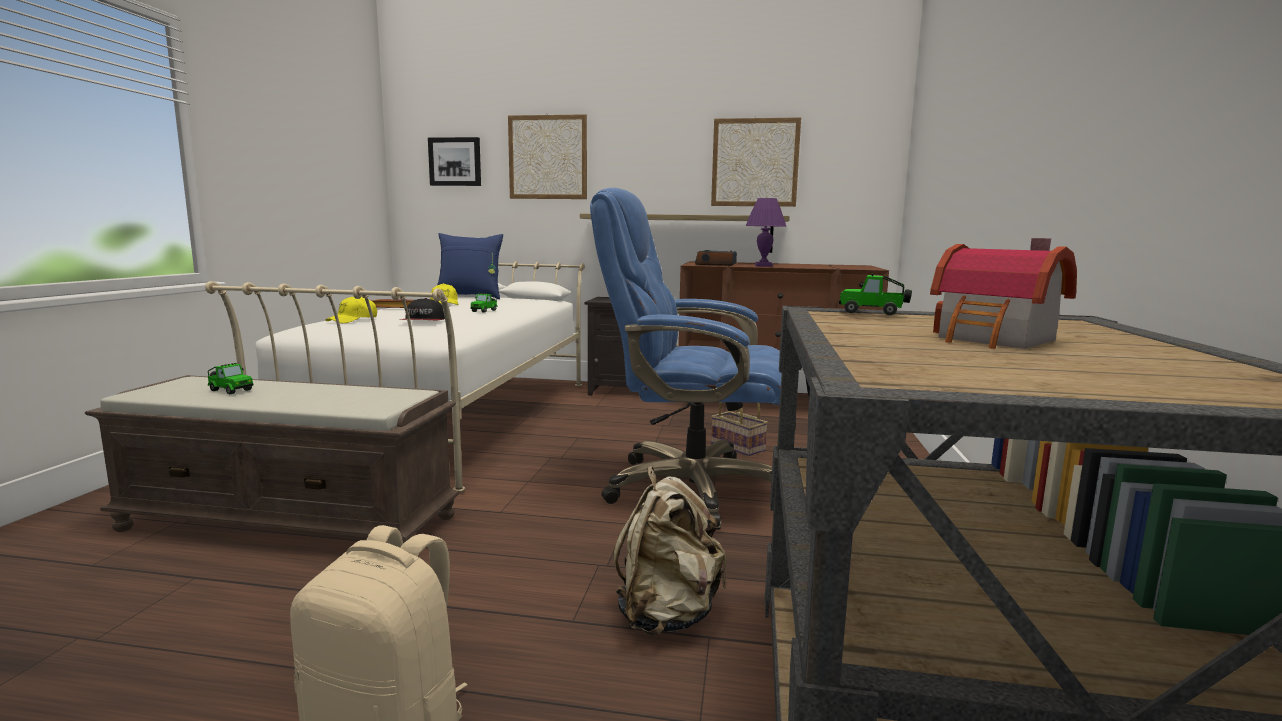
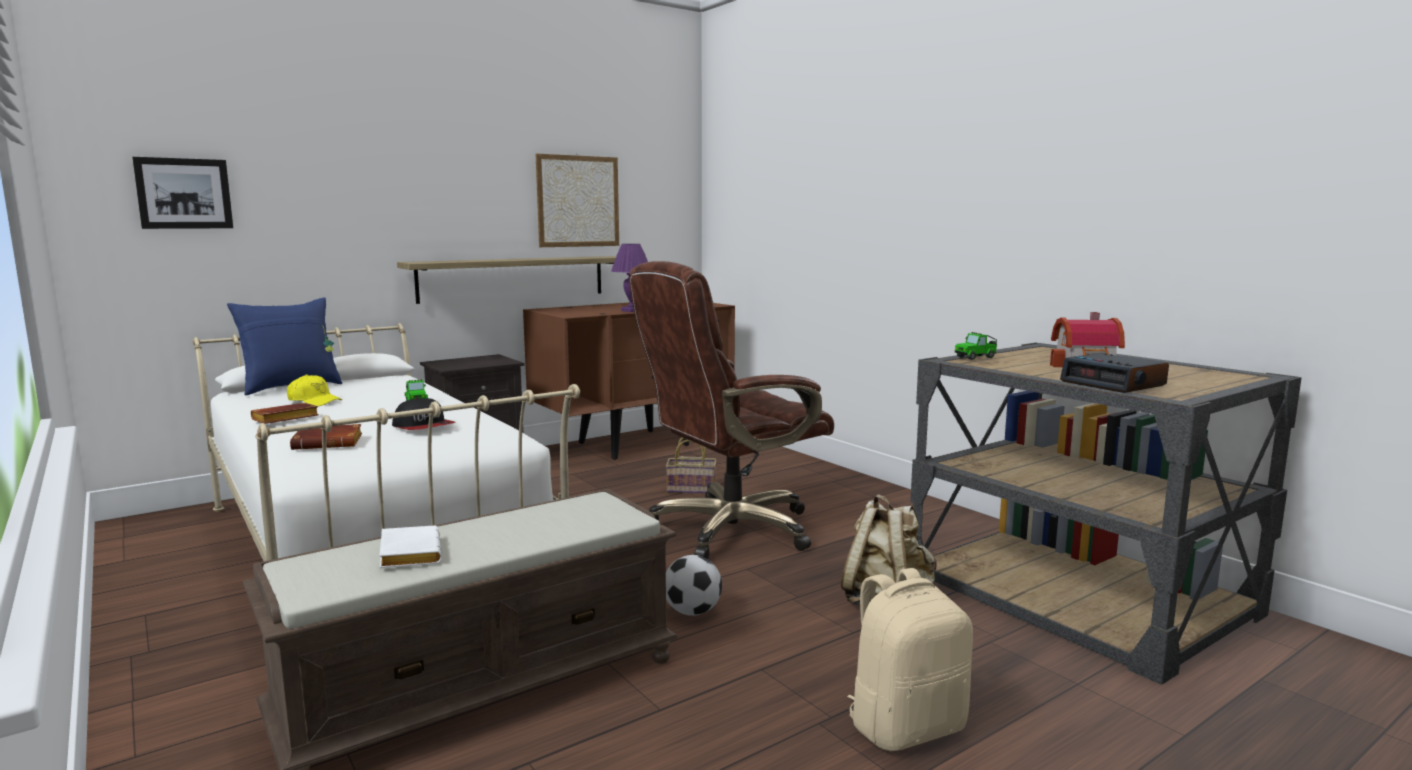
camera: 45 degrees left, 0 degrees up
toy car [207,363,254,394] -> white book [380,525,442,568]
yellow cap [325,297,377,323] -> brown book [290,424,362,450]
picture [508,114,587,199] -> none
blue office chair [590,188,782,530] -> brown office chair [629,261,834,559]
alarm clock [695,250,737,266] -> alarm clock moved to [1060,353,1169,393]
none -> football [666,555,722,616]

